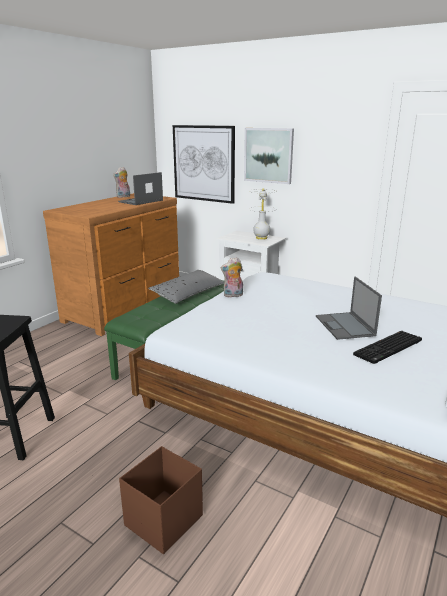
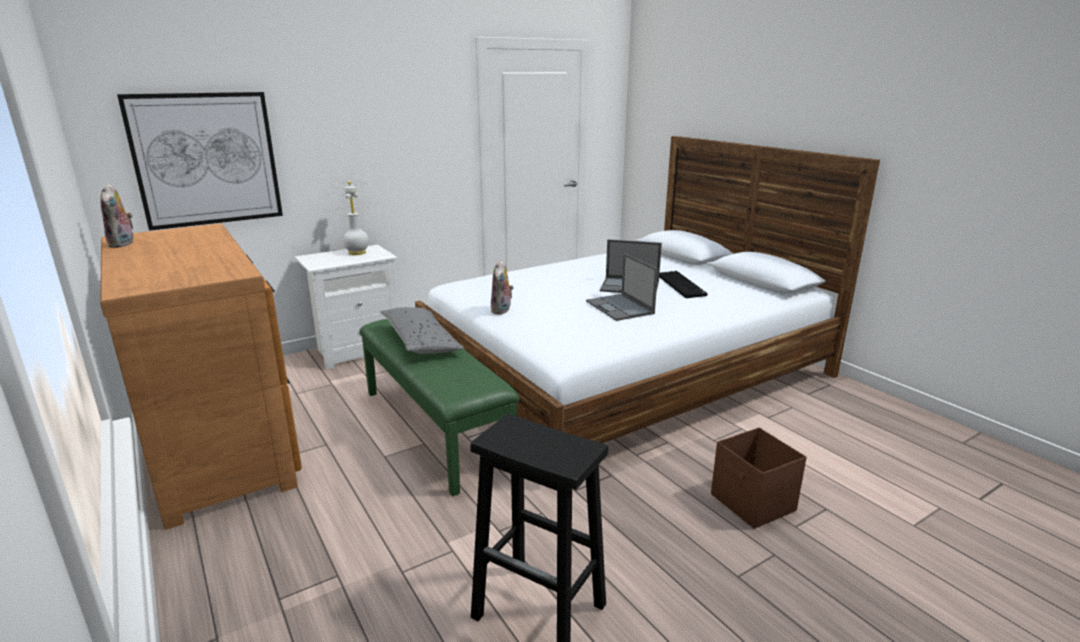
camera: 65 degrees left, 0 degrees up
laptop [118,172,163,205] -> laptop moved to [586,253,658,321]
picture [244,128,294,184] -> none

